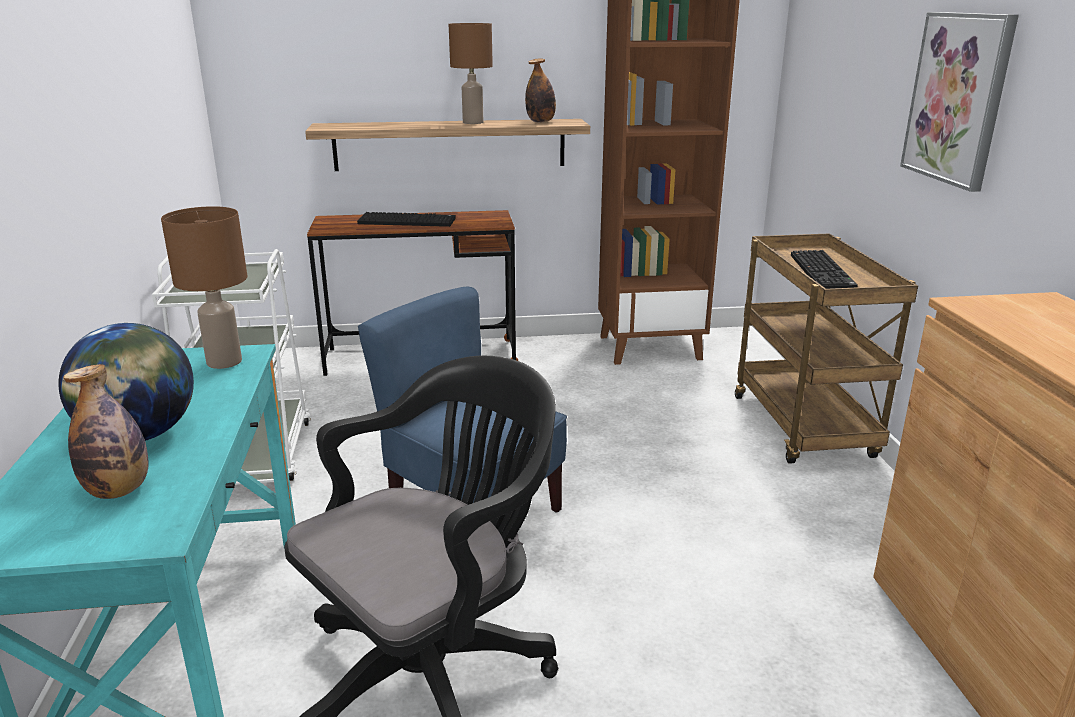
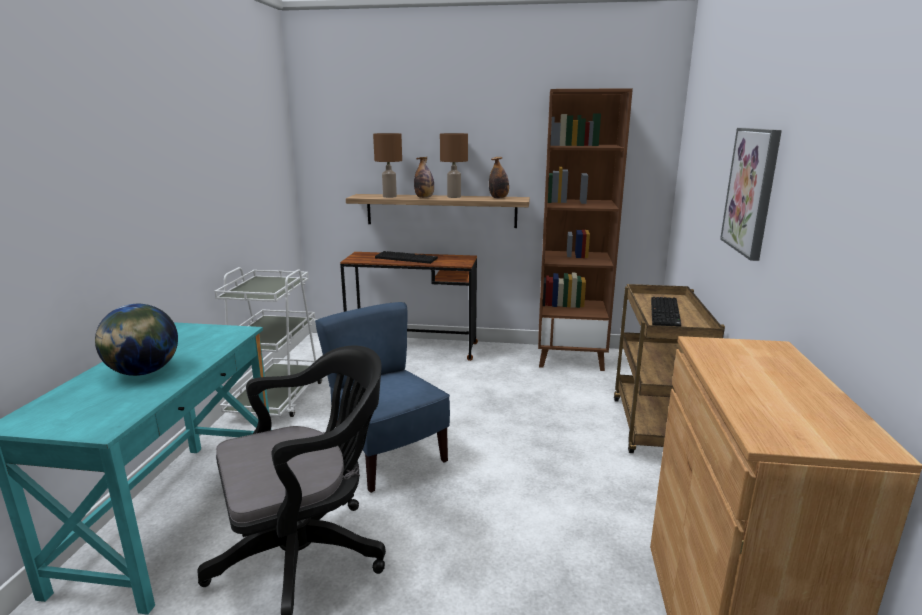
camera: 15 degrees right, 5 degrees down
bottle [63,364,148,499] -> bottle moved to [414,157,434,198]
brown table lamp [161,206,247,369] -> brown table lamp moved to [373,133,402,198]

